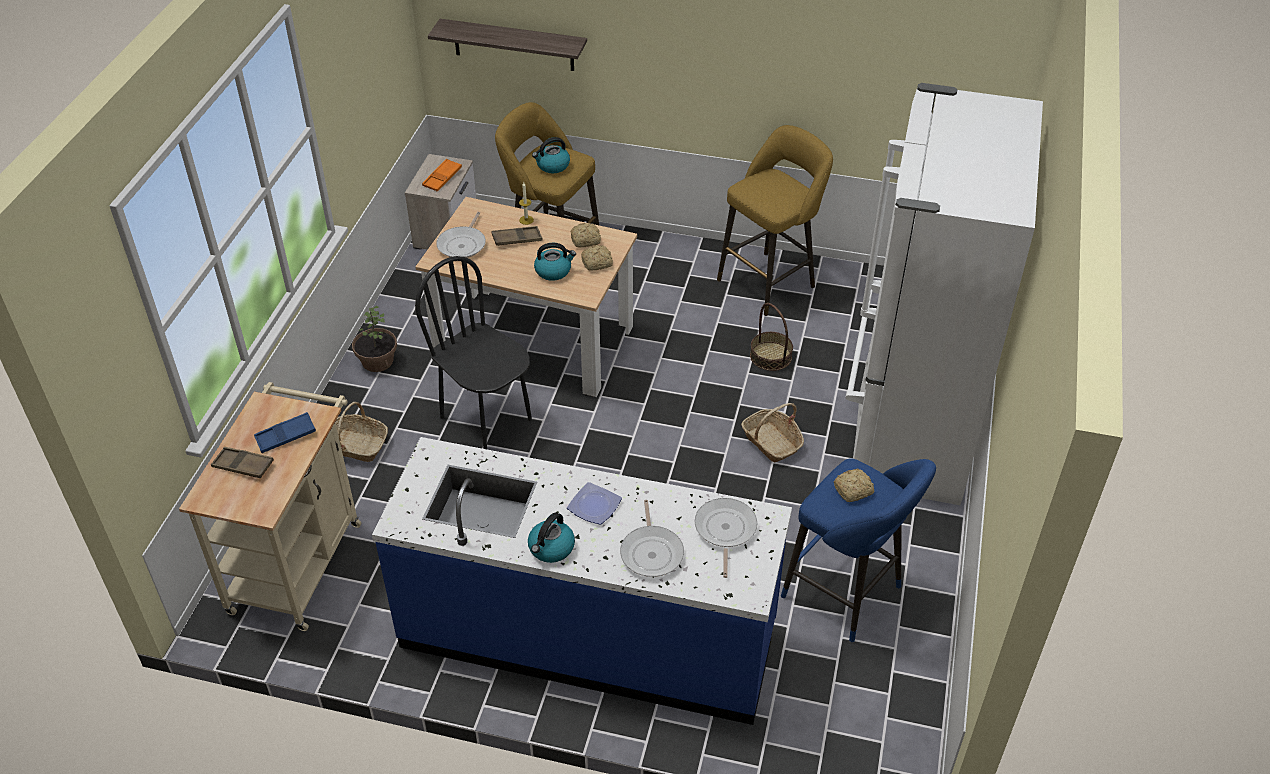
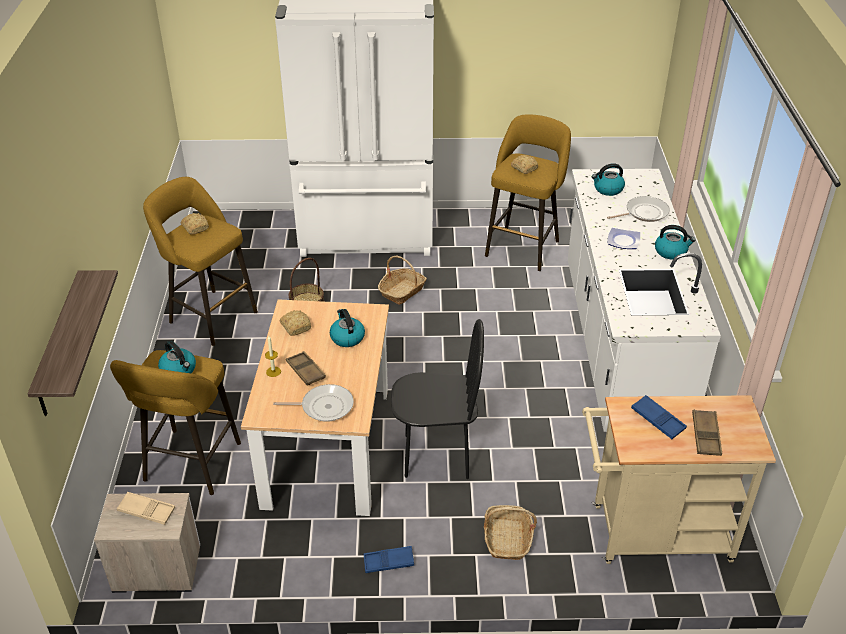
camera: 105 degrees left, 5 degrees down
potted plant [352,306,397,372] -> blue tray [364,546,414,573]
blue counter [372,437,792,725] -> white counter [568,169,721,432]
black chair [415,256,532,449] -> black chair turned 120 degrees counterclockwise [391,319,484,479]
orange tray [422,159,462,191] -> beige tray [117,492,175,525]
bread [581,245,613,271] -> bread moved to [181,213,209,235]
frying pan [695,498,758,578] -> kettle [592,163,625,196]
blue stool [781,458,936,642] -> yellow stool [485,114,571,271]

